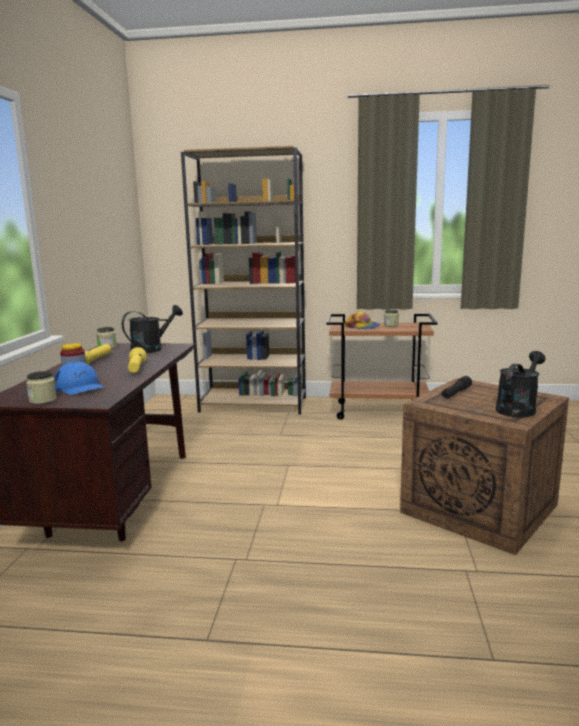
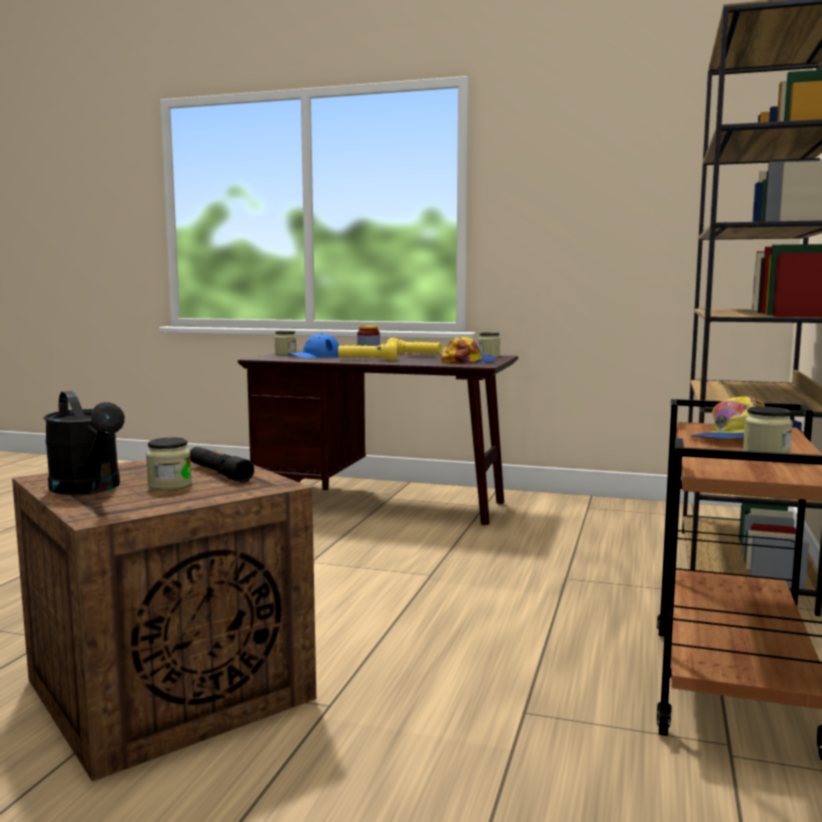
camera: 100 degrees right, 5 degrees down
black watering can [122,305,183,353] -> cap [441,337,496,364]
none -> jar [146,437,192,490]

